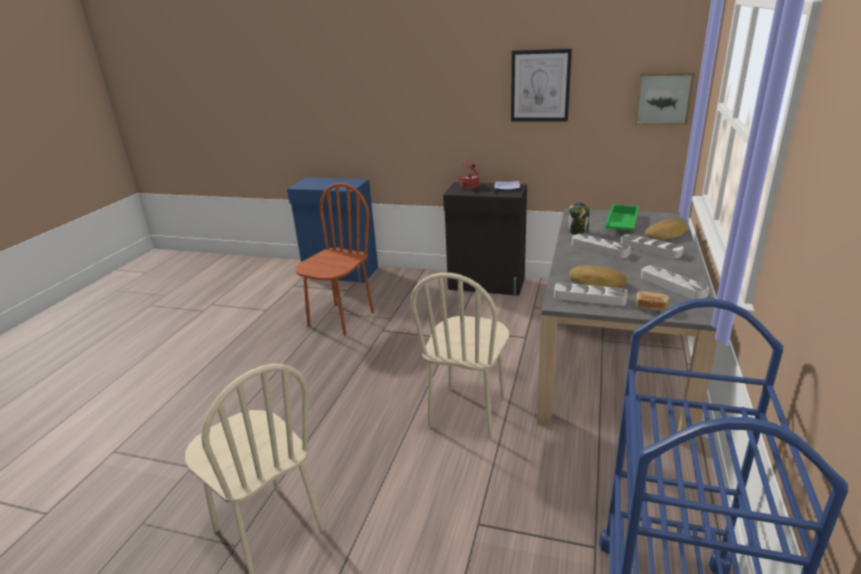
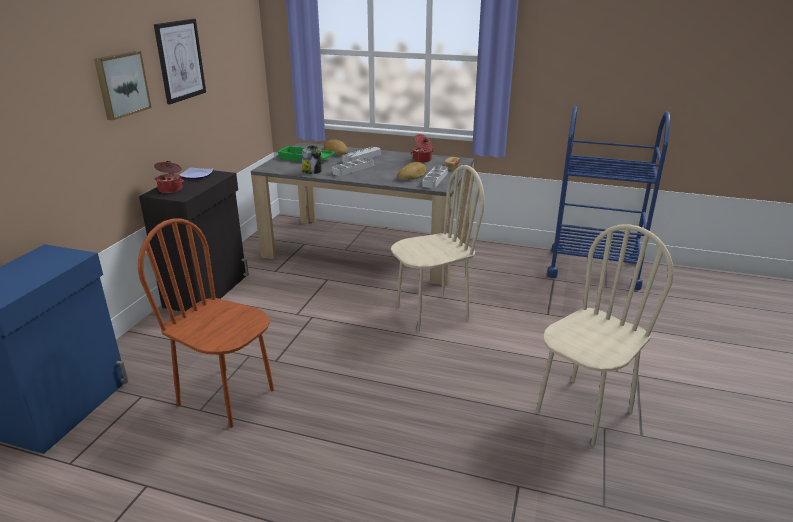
camera: 90 degrees left, 0 degrees up
beige chair [411,273,509,440] -> beige chair turned 45 degrees counterclockwise [391,165,485,332]
picture [635,72,694,125] -> picture moved to [94,51,152,120]
grey tray [641,265,709,299] -> cooking pot [410,134,435,163]

